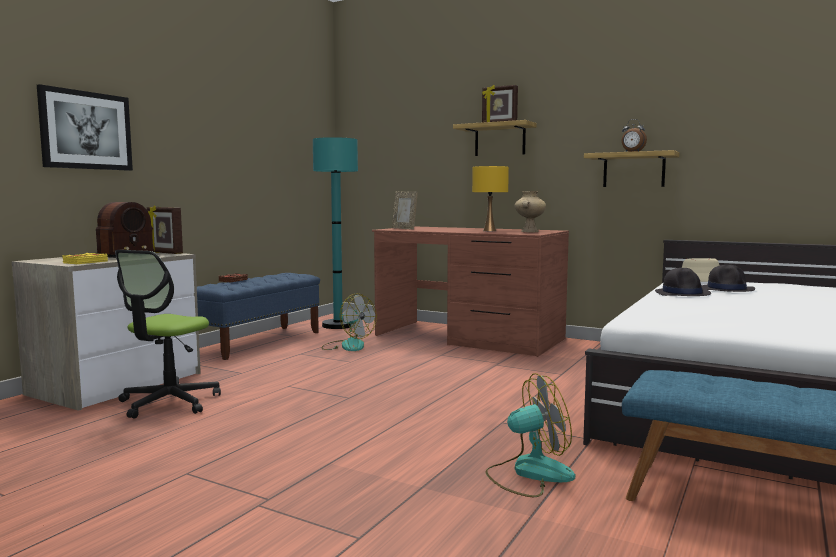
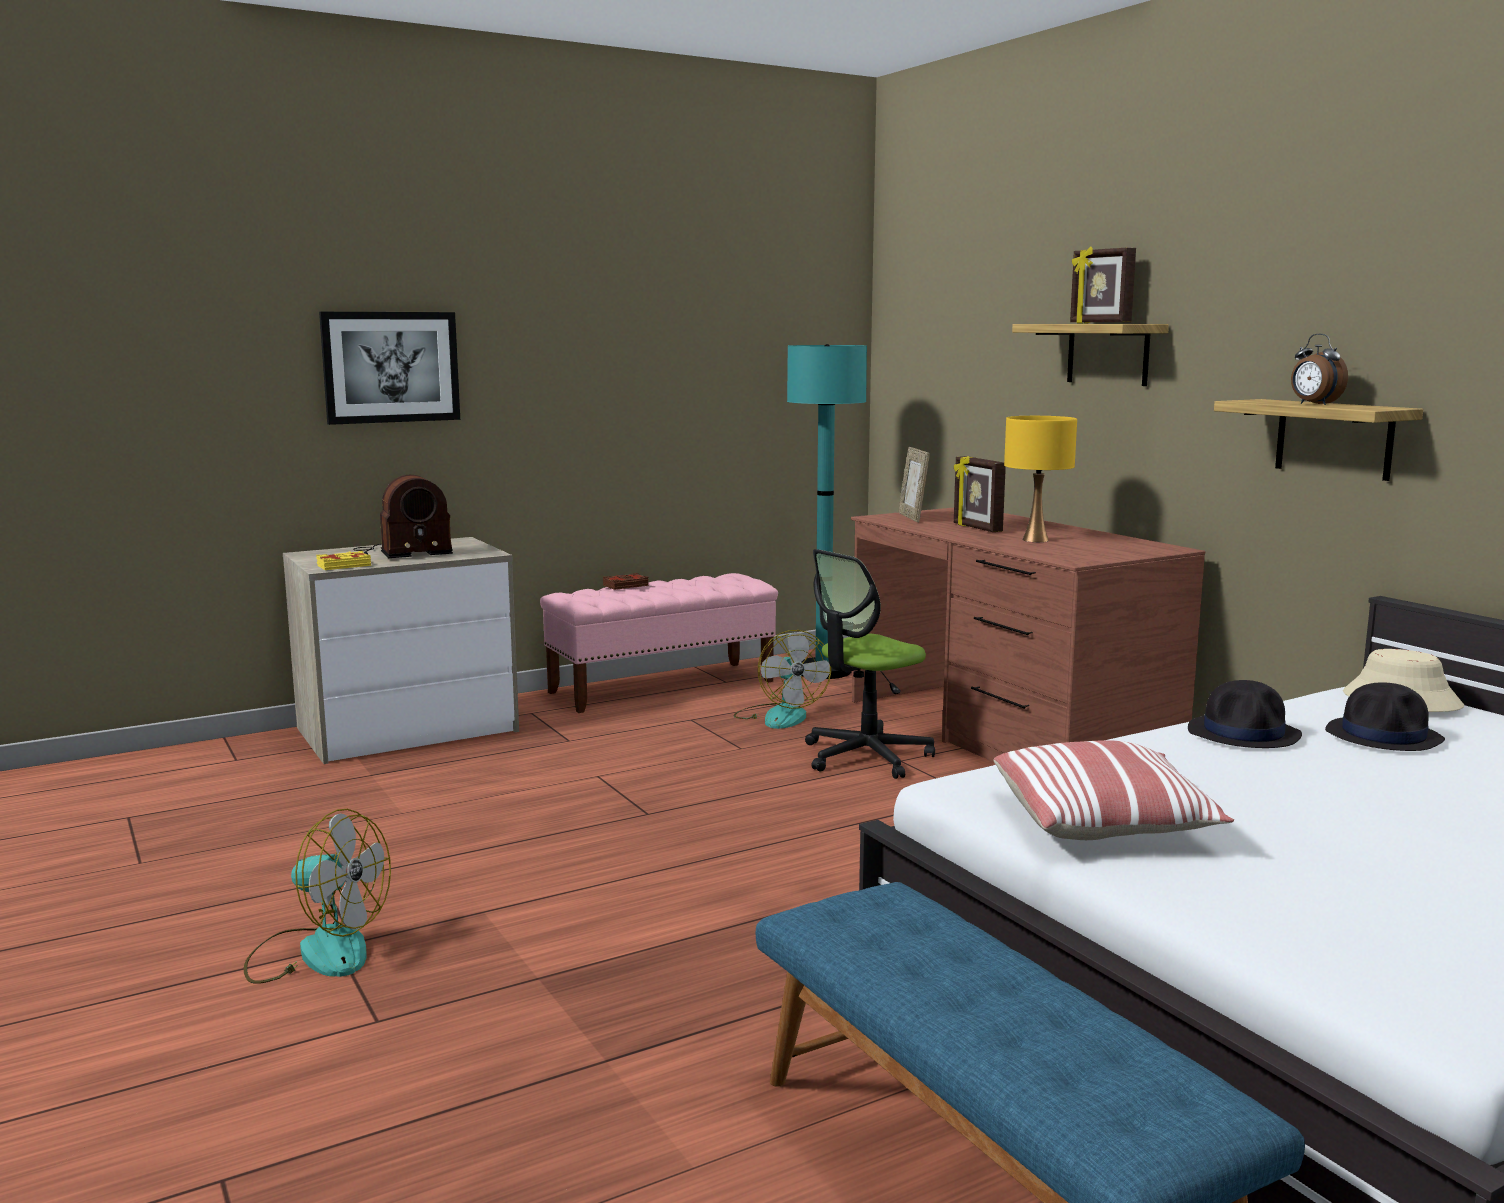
camera: 30 degrees right, 5 degrees up
office chair [115,250,221,419] -> office chair moved to [805,549,935,779]
picture frame [147,205,183,254] -> picture frame moved to [954,456,1006,532]
blue bench [197,273,320,360] -> pink bench [540,573,778,713]
fan [485,373,575,497] -> fan moved to [244,809,391,984]
beige vase [515,191,546,232] -> none
none -> pillow [994,740,1234,840]

